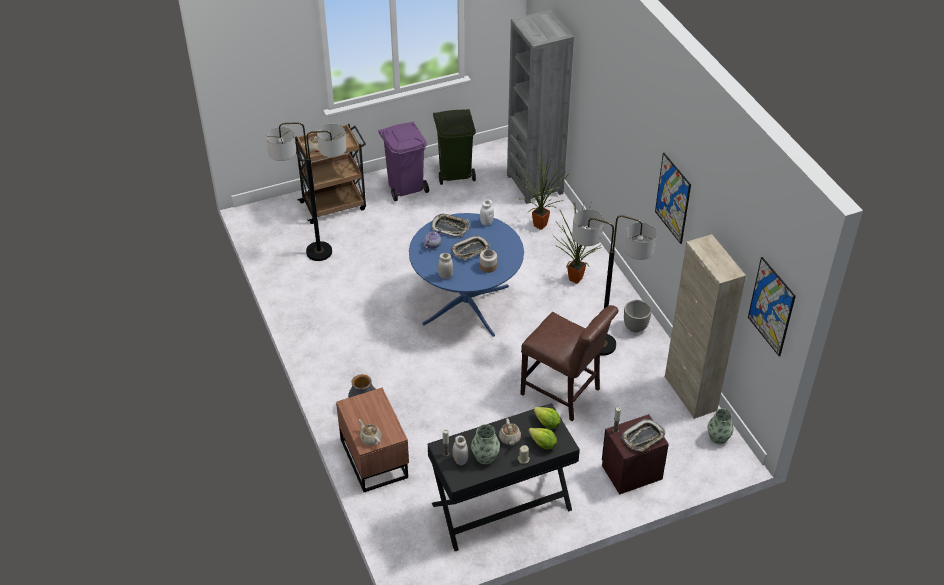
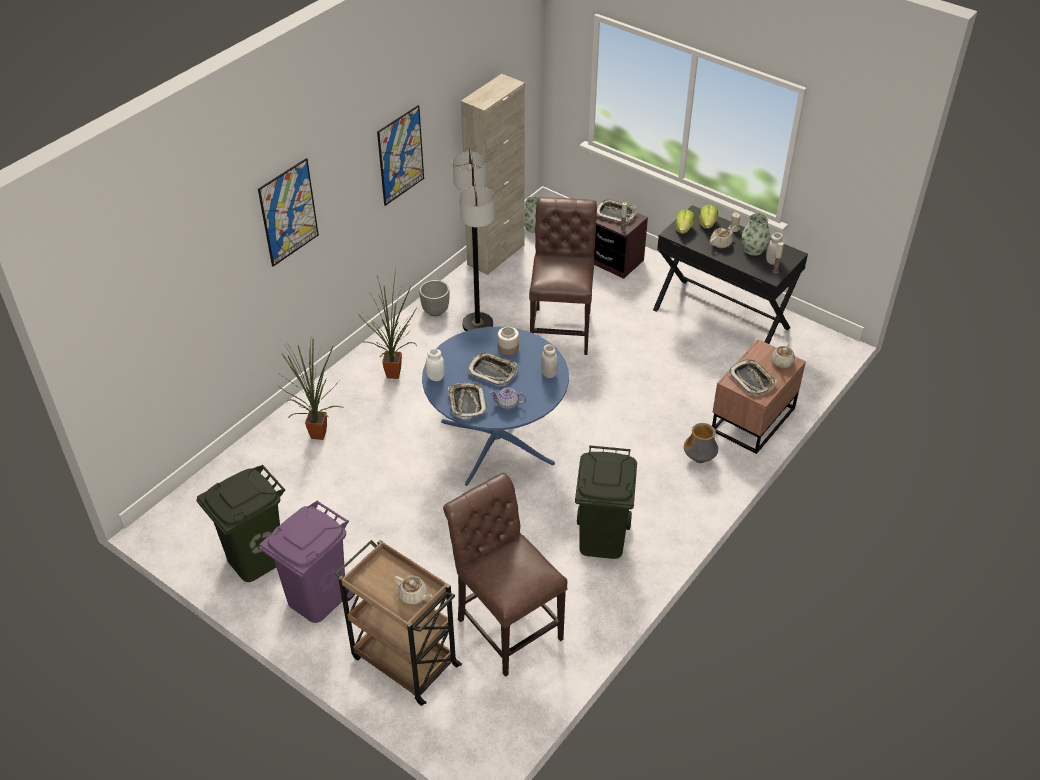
camera: 120 degrees left, 0 degrees up
floor lamp [266,122,347,261] -> brown chair [443,473,568,677]
grey bookcase [507,10,574,204] -> none
picture [748,257,796,356] -> picture moved to [258,158,319,267]
none -> green trash can [575,445,637,559]
none -> tray [728,359,777,395]

